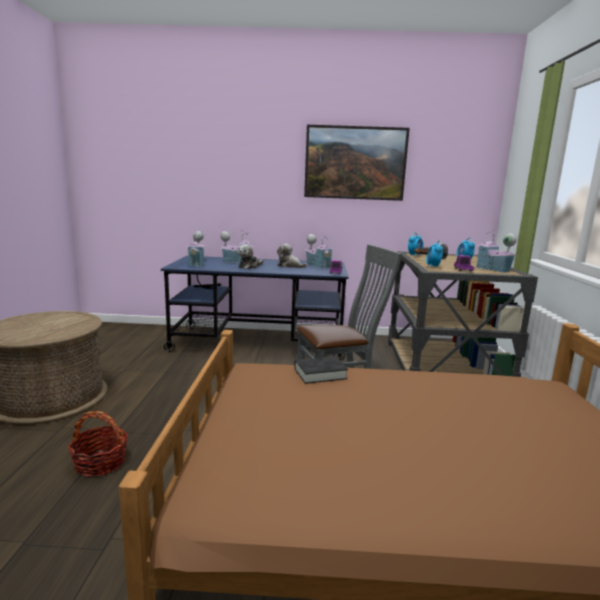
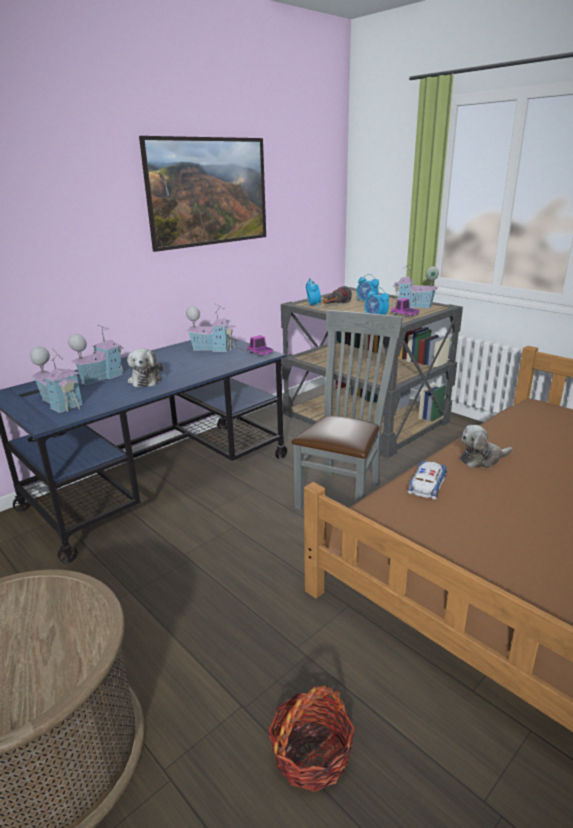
camera: 45 degrees left, 10 degrees up
plush toy [277,244,307,268] -> plush toy moved to [460,425,513,468]
black book [294,357,348,384] -> toy car [407,461,447,500]

